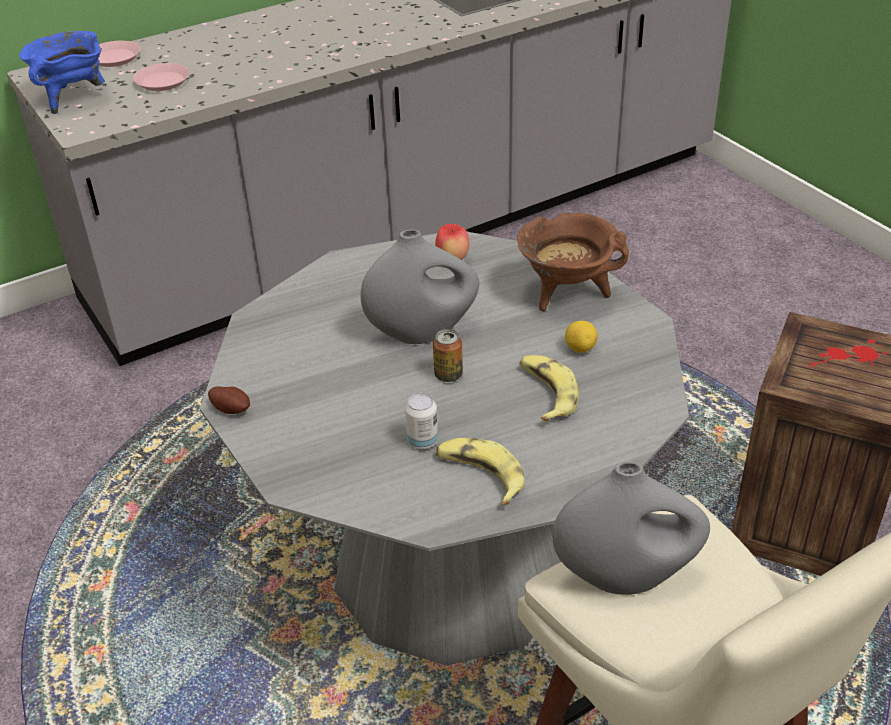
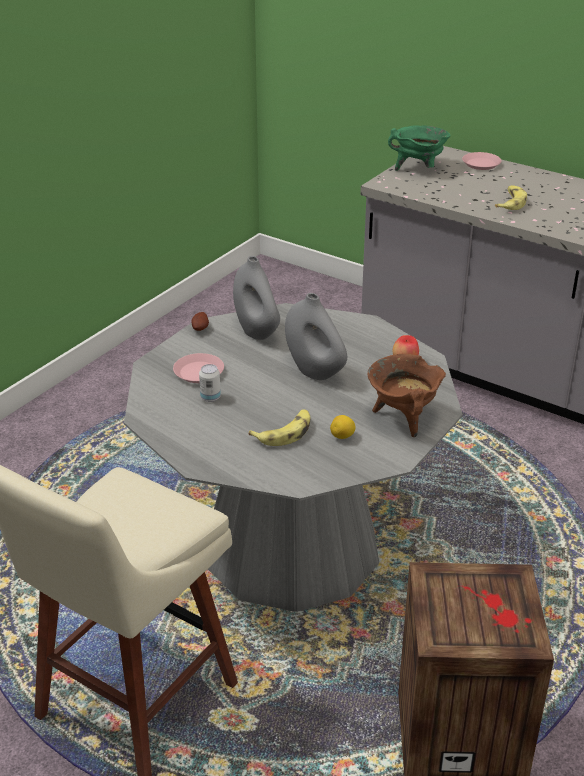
camera: 65 degrees right, 5 degrees down
blue cooking pot [19,31,105,114] -> green cooking pot [388,125,451,171]
pink plate [133,63,190,91] -> pink plate moved to [173,353,224,383]
can [433,329,463,382] -> none
banana [436,438,525,505] -> banana moved to [495,185,527,210]
grey vase [553,461,710,595] -> grey vase moved to [233,256,280,340]

